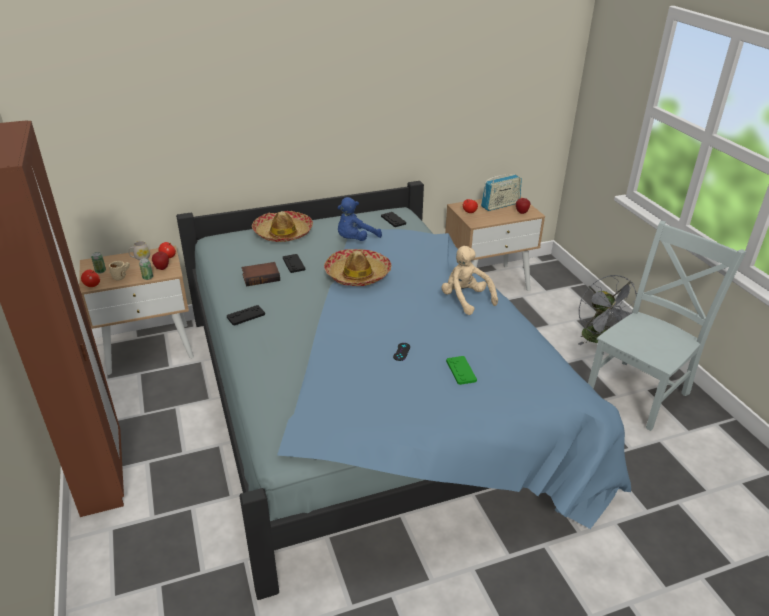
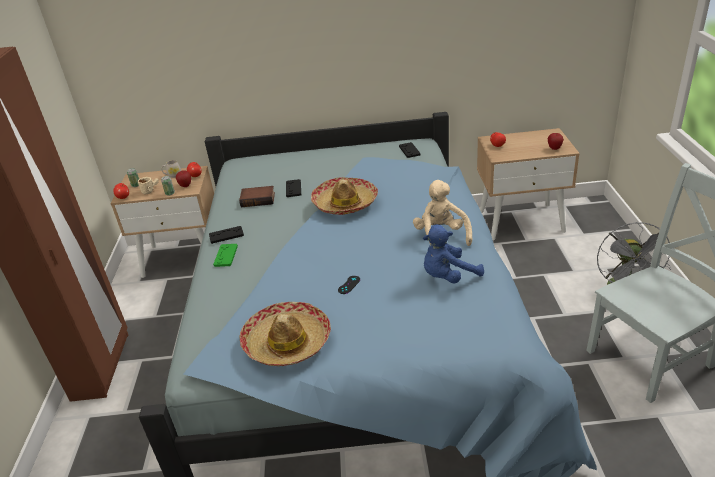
camera: 20 degrees right, 0 degrees up
hat [252,211,313,242] -> hat moved to [239,302,331,366]
blue plush toy [338,197,382,241] -> blue plush toy moved to [423,225,484,284]
green game controller [446,356,477,385] -> green game controller moved to [213,244,238,267]
radio [481,174,522,211] -> none

